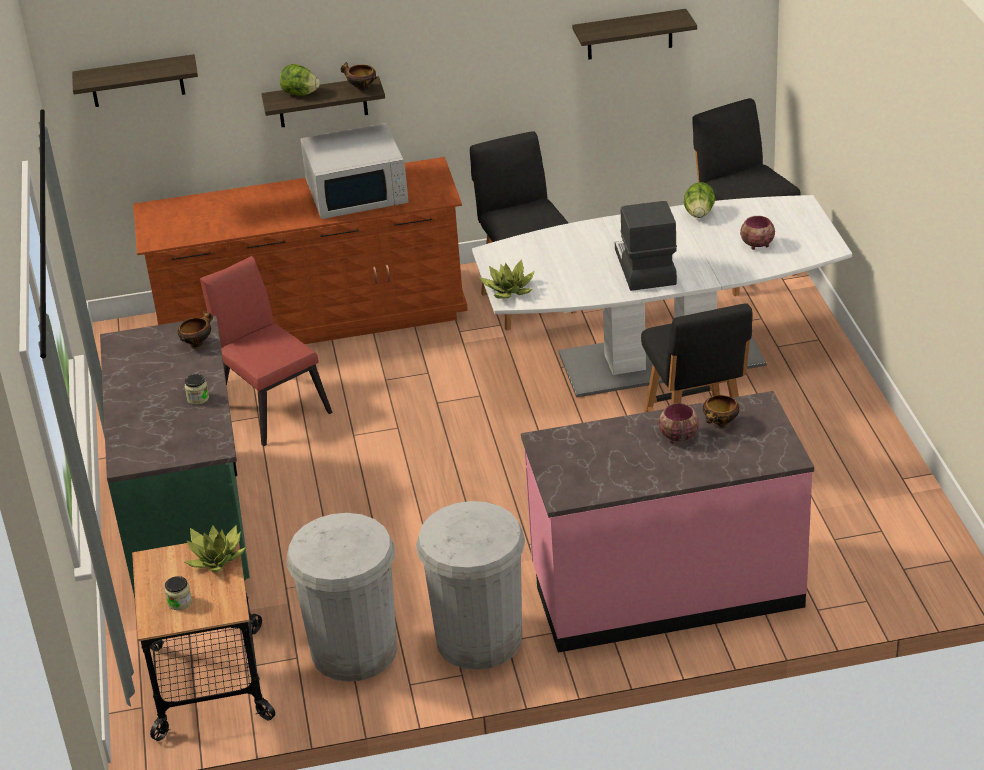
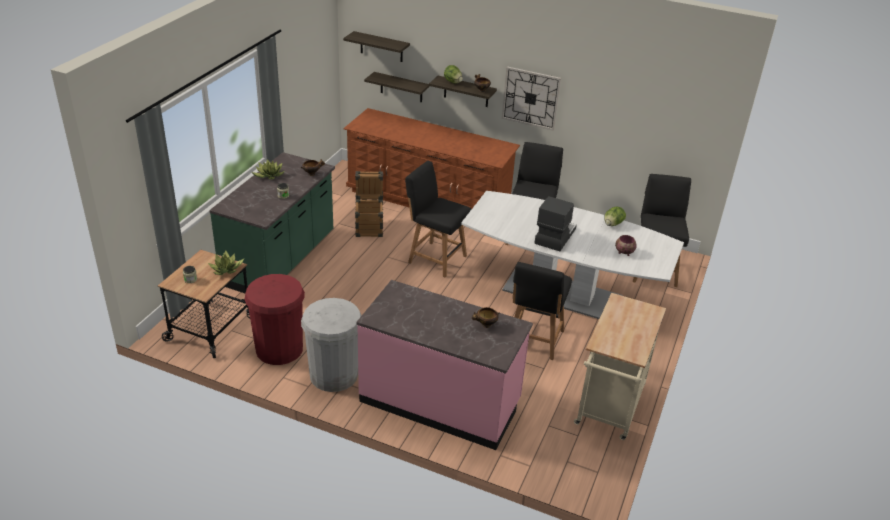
camera: 30 degrees right, 0 degrees up
red chair [200,256,333,446] -> crate [355,171,383,237]
white trash can [287,513,397,682] -> red trash can [244,274,305,365]
white microwave [300,123,409,219] -> none
potted plant [478,259,535,299] -> potted plant moved to [251,159,285,180]
shelf [572,9,697,60] -> shelf moved to [364,72,430,102]
bowl [658,403,699,444] -> none
none -> black chair [405,161,472,277]
none -> wall clock [502,66,561,131]
none -> beige cart [574,293,666,440]

